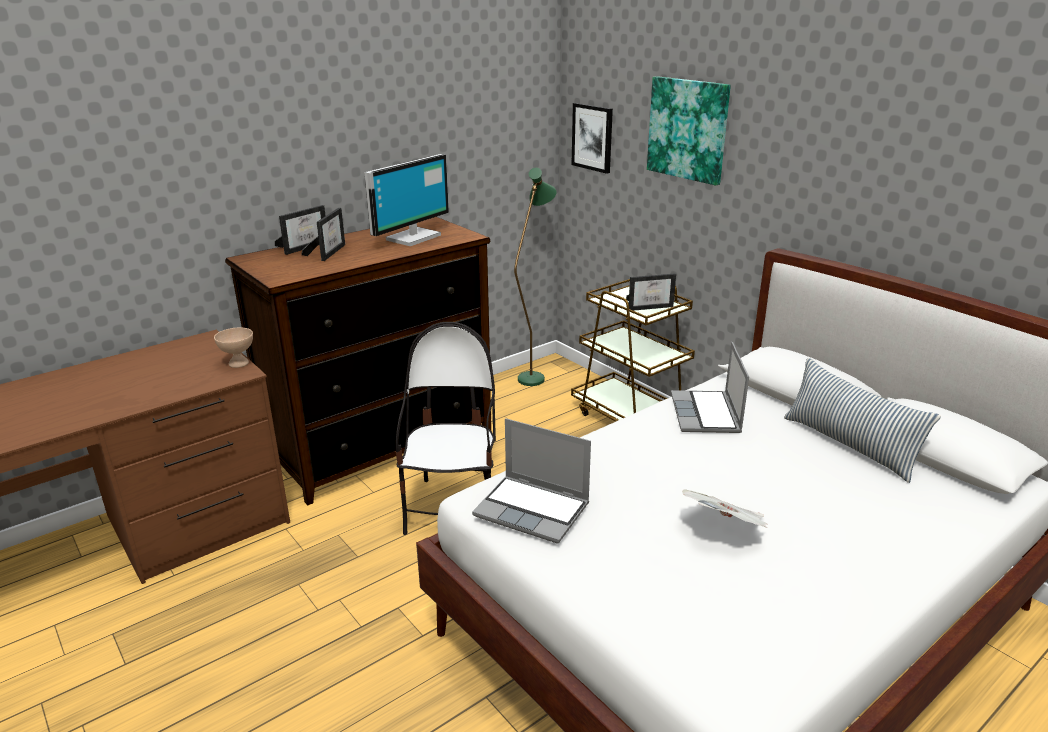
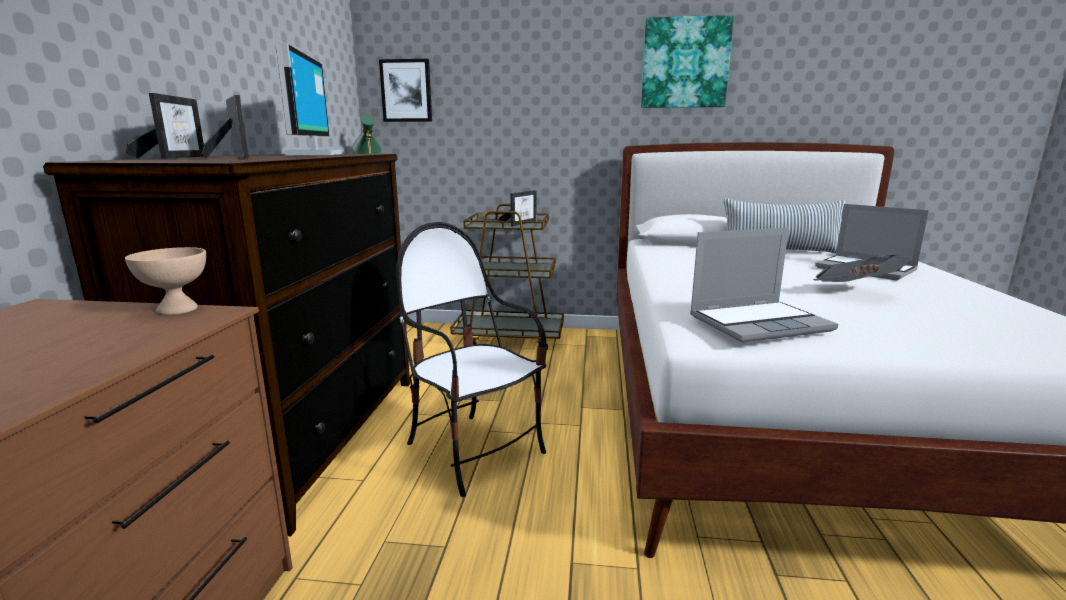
camera: 45 degrees left, 10 degrees down
picture [647,76,731,185] -> picture moved to [641,15,734,108]
laptop [671,342,749,433] -> laptop moved to [815,204,929,281]

